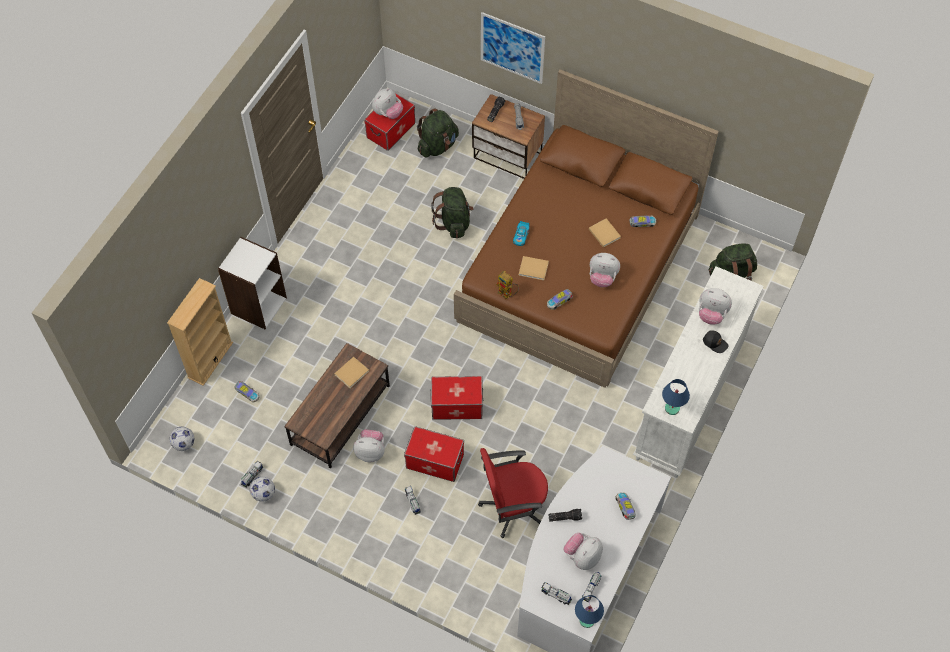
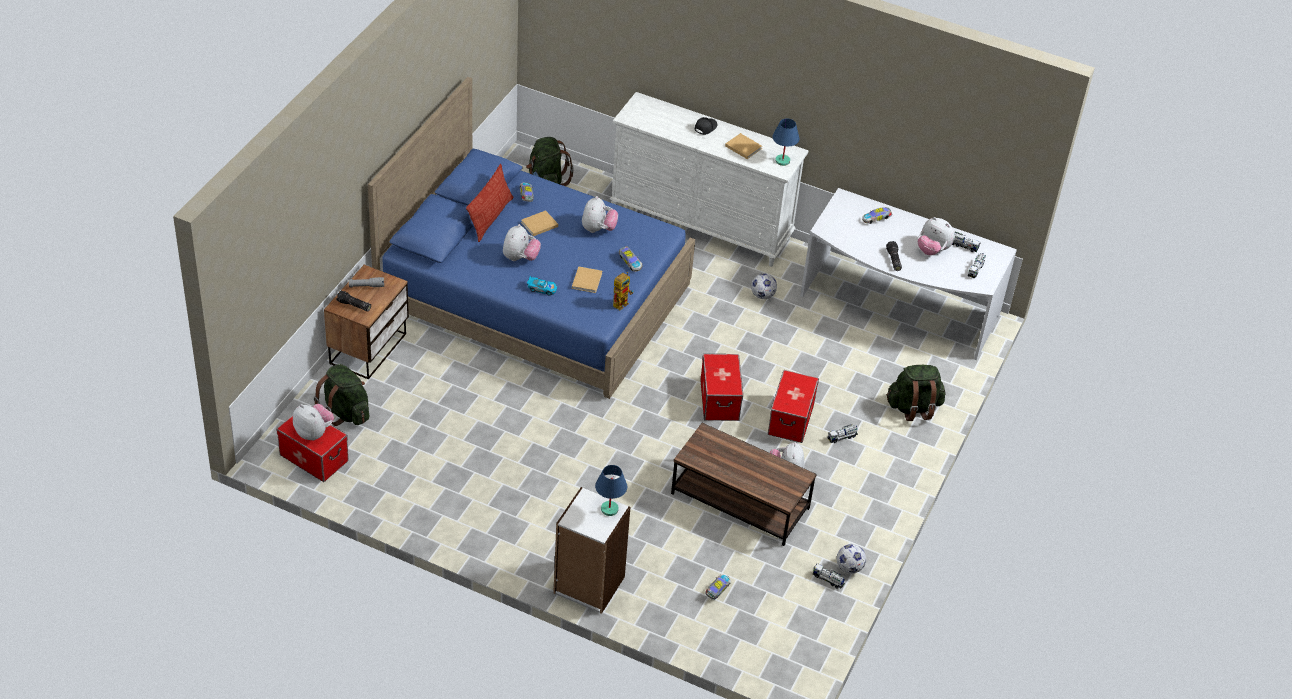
camera: 95 degrees left, 15 degrees down
beige bookcase [167,278,233,386] -> none
football [170,427,194,451] -> football moved to [751,273,777,299]
beige book [334,357,369,388] -> beige book moved to [725,133,762,159]
green backpack [431,187,474,238] -> green backpack moved to [886,365,946,421]
brown bed [454,69,719,388] -> blue bed [368,77,695,399]
red office chair [478,448,548,538] -> none
picture [481,12,545,84] -> none
blue table lamp [575,595,604,628] -> blue table lamp moved to [595,465,627,516]
plush toy [699,288,732,325] -> plush toy moved to [503,224,541,261]
none -> pillow [466,164,514,242]

